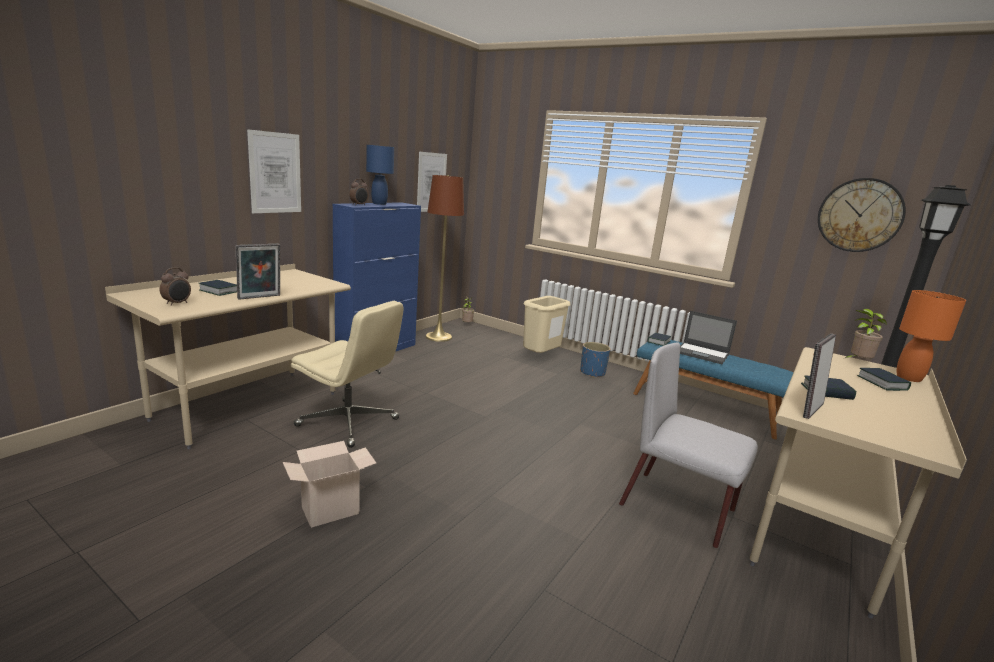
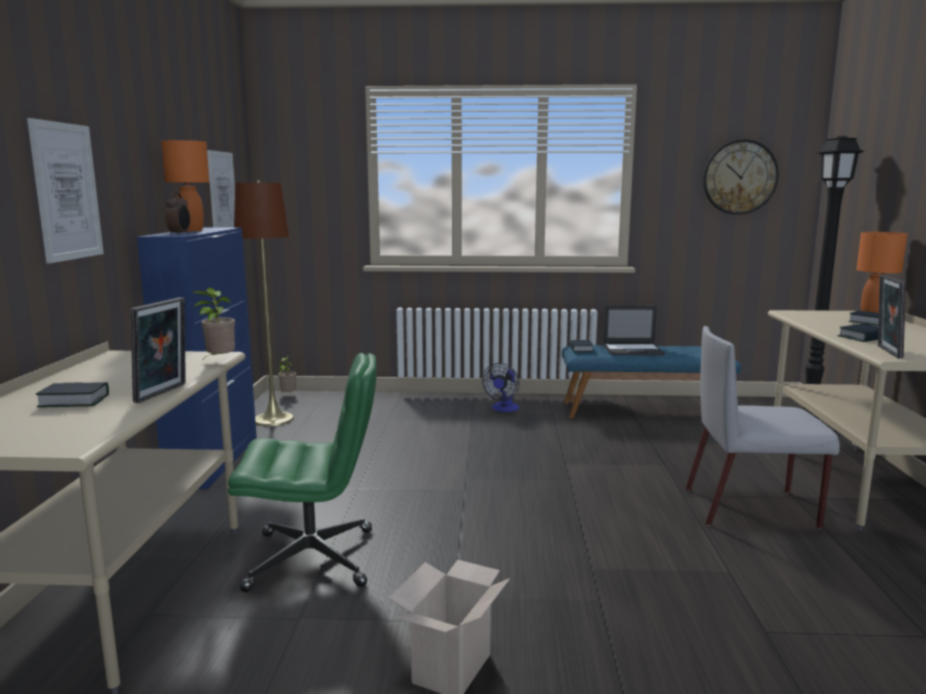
camera: 30 degrees left, 5 degrees down
alarm clock [160,267,191,306] -> none
beige office chair [291,301,403,448] -> green office chair [228,353,377,592]
blue table lamp [366,145,394,205] -> orange table lamp [161,140,209,231]
beige trash can [523,296,571,353] -> none
blue planter [580,342,610,378] -> fan [482,363,519,412]
potted plant [845,309,887,358] -> potted plant moved to [192,288,235,361]

